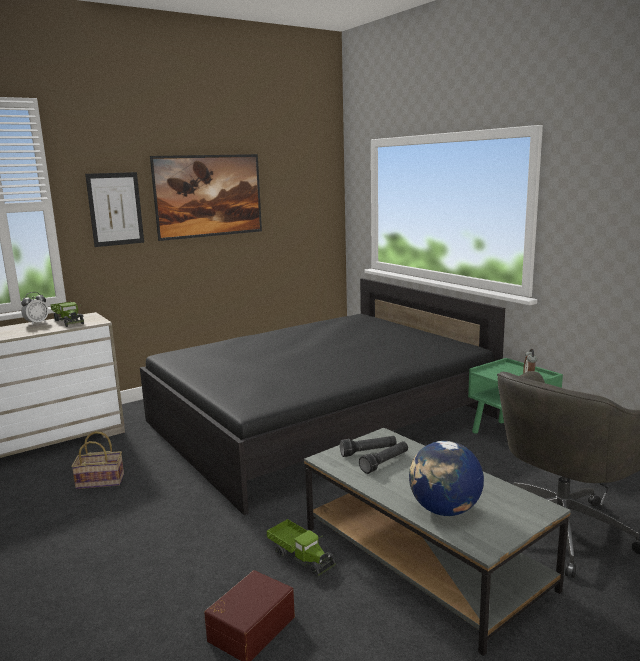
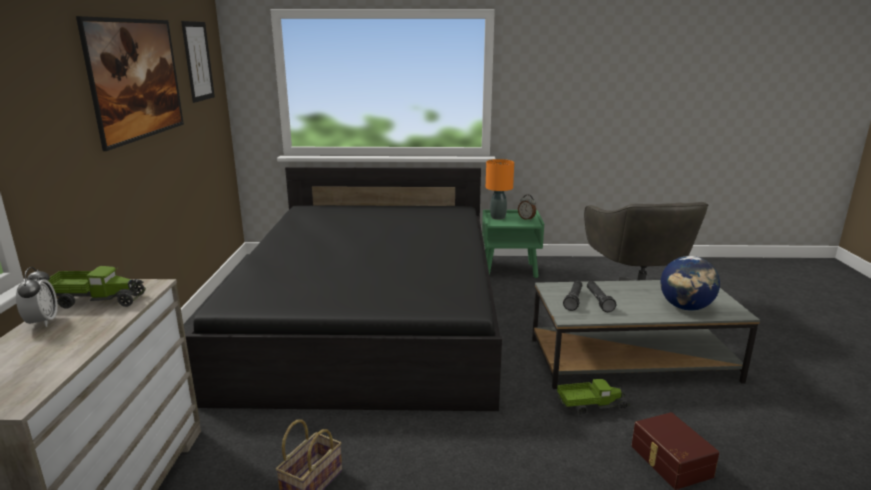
camera: 55 degrees left, 5 degrees up
picture [85,172,144,247] -> picture moved to [181,21,215,103]
none -> orange table lamp [486,159,514,220]

